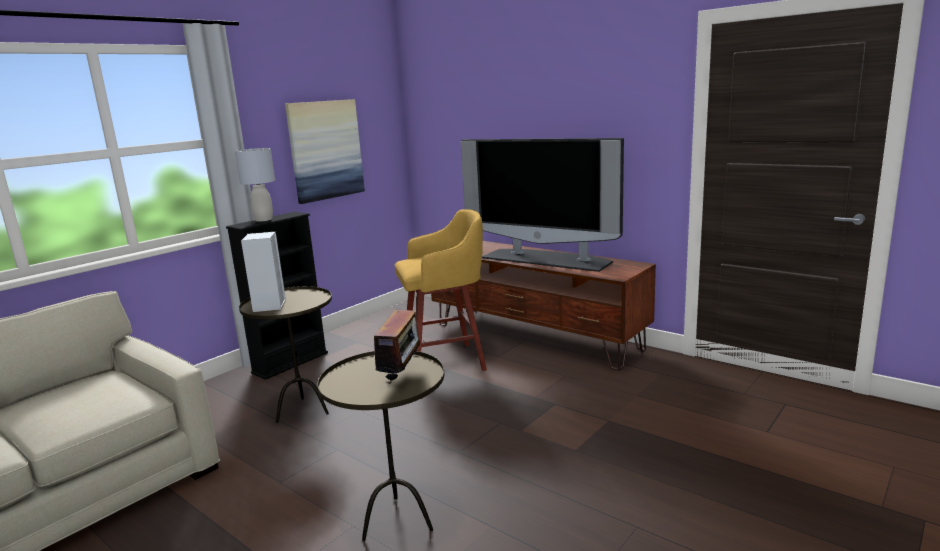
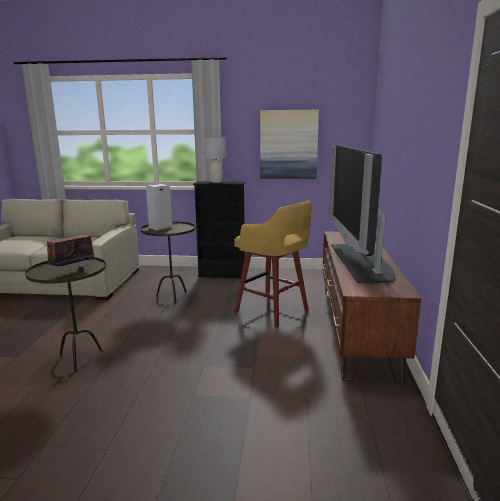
camera: 55 degrees right, 0 degrees up
radio [374,310,424,384] -> radio turned 150 degrees clockwise [47,225,94,271]

